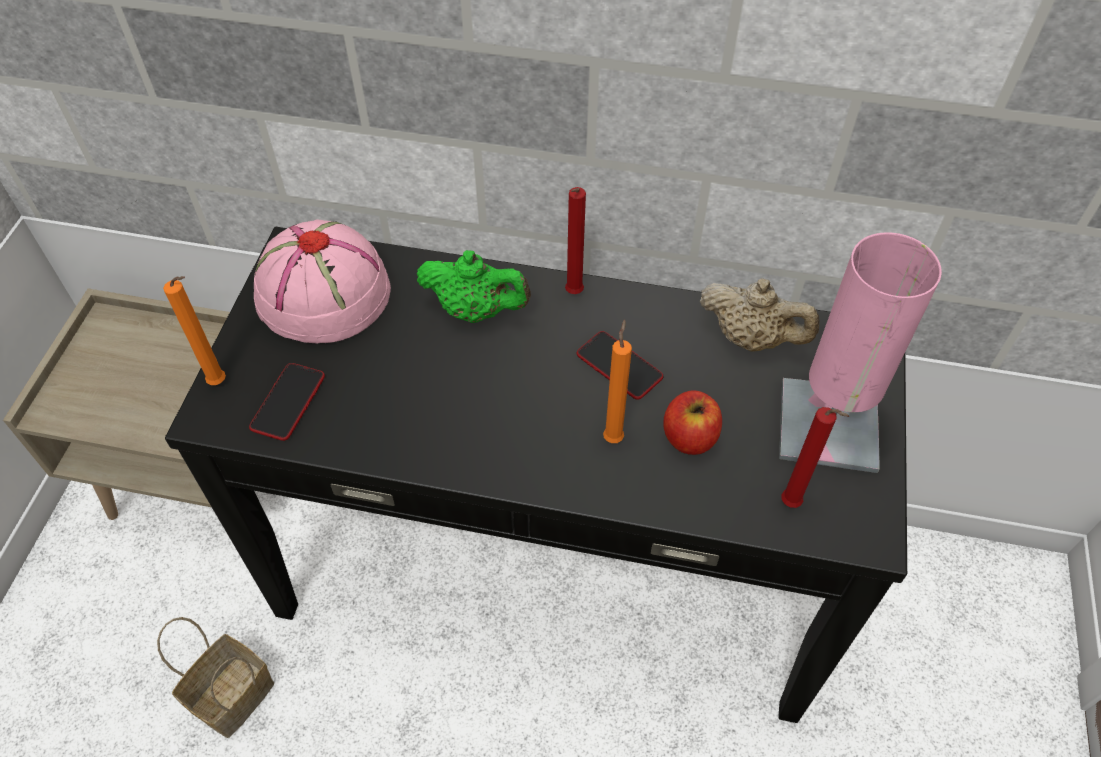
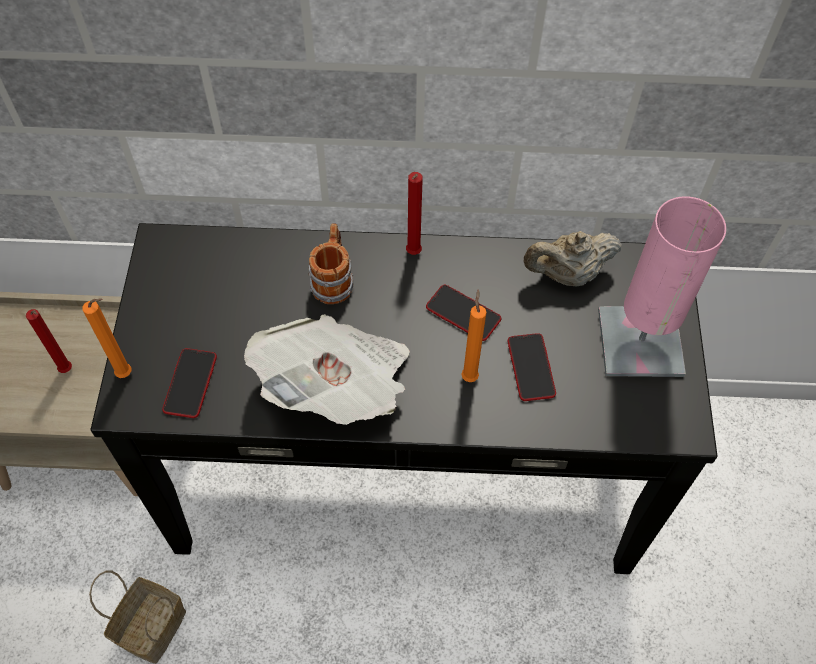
camera: 10 degrees left, 5 degrees up
pink hat [254,219,391,344] -> none
green teapot [417,250,531,323] -> mug [309,223,353,304]
apple [663,390,722,455] -> phone [508,333,556,401]
beige teapot [699,278,819,352] -> beige teapot turned 150 degrees clockwise [524,231,622,286]
red candle [781,407,849,508] -> red candle moved to [26,309,72,373]
none -> newspaper [244,314,410,425]

